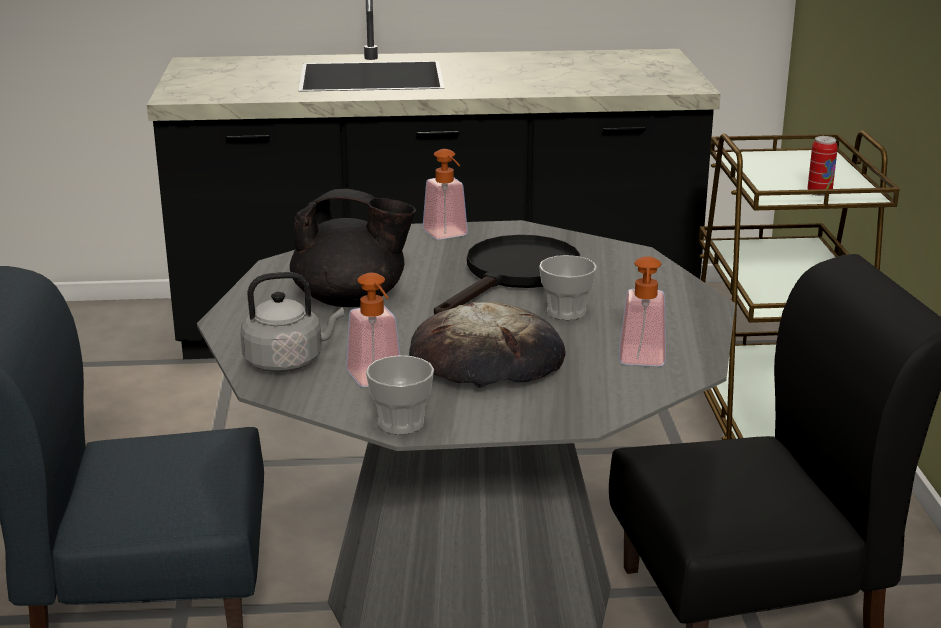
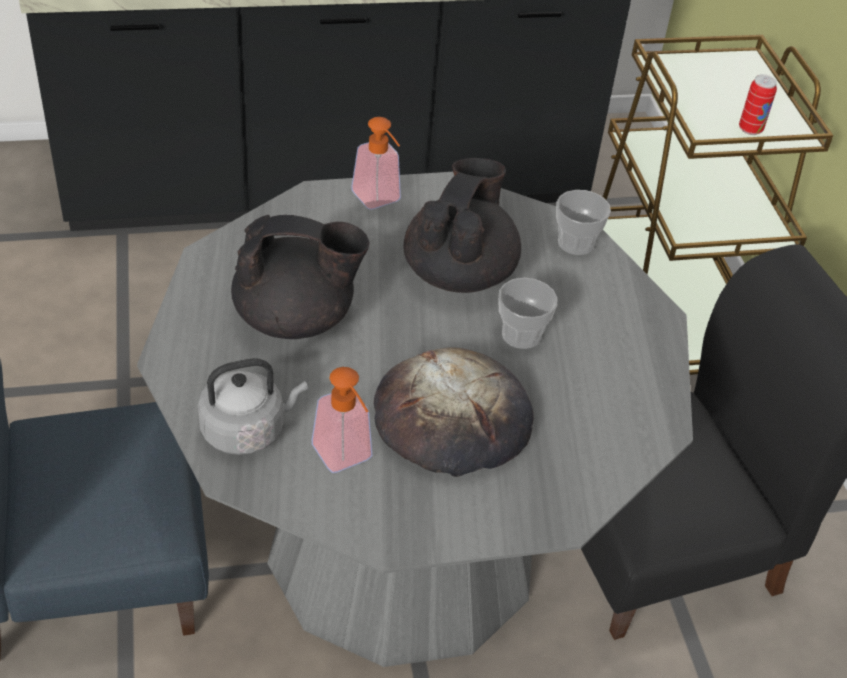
camera: 10 degrees left, 20 degrees up
cup [366,356,434,434] -> cup moved to [556,190,611,255]
black frying pan [434,235,580,315] -> black teapot [403,158,521,293]
soap dispenser [619,256,666,366] -> none

